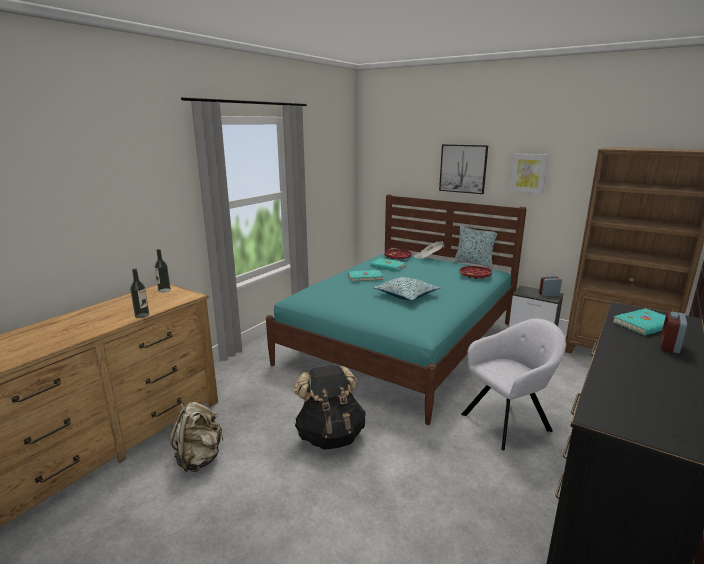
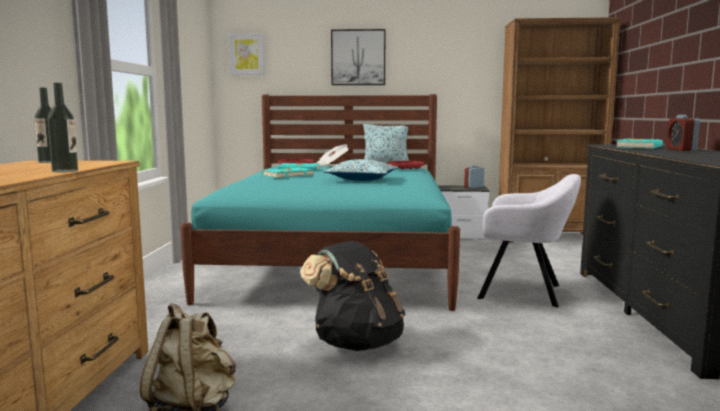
camera: 30 degrees left, 10 degrees down
grey armchair [461,319,566,450] -> grey armchair turned 75 degrees clockwise [477,174,581,307]
picture [509,154,548,194] -> picture moved to [229,34,265,75]

